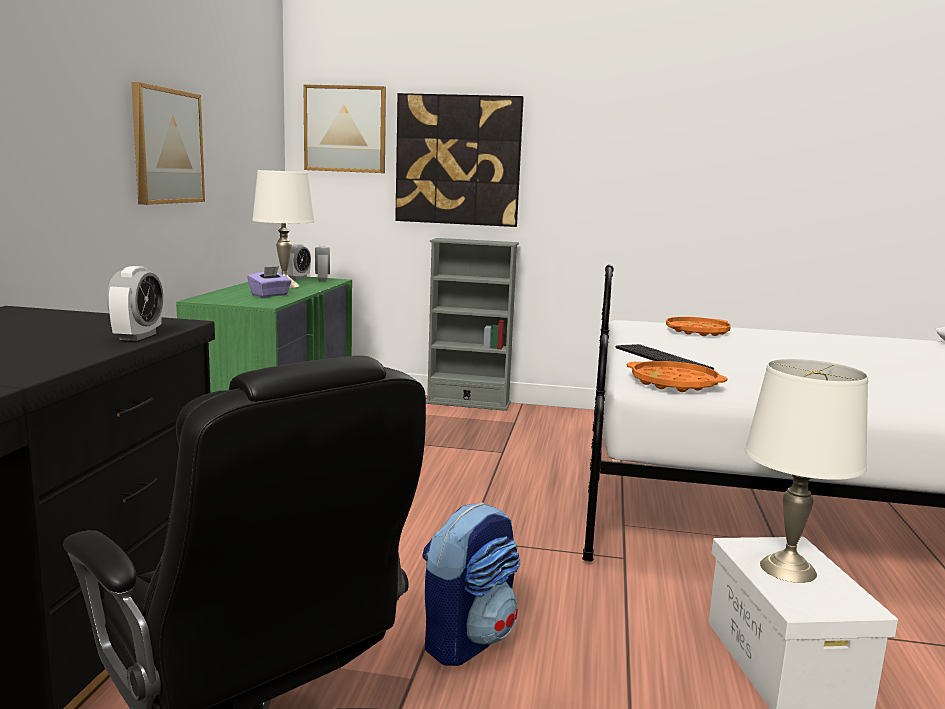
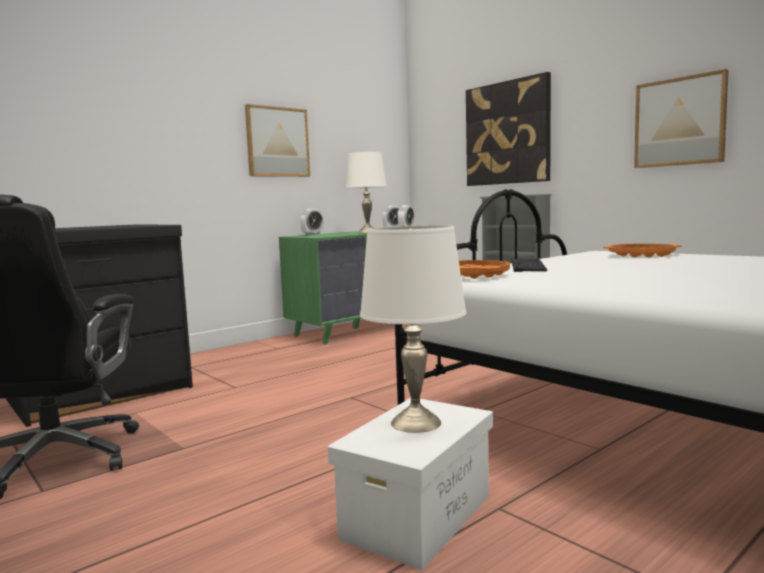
camera: 40 degrees right, 5 degrees down
alarm clock [107,266,163,341] -> alarm clock moved to [300,209,323,235]
purple tissue box [247,266,292,297] -> none
picture [304,85,386,173] -> picture moved to [634,69,729,168]
backpack [422,502,520,666] -> none

